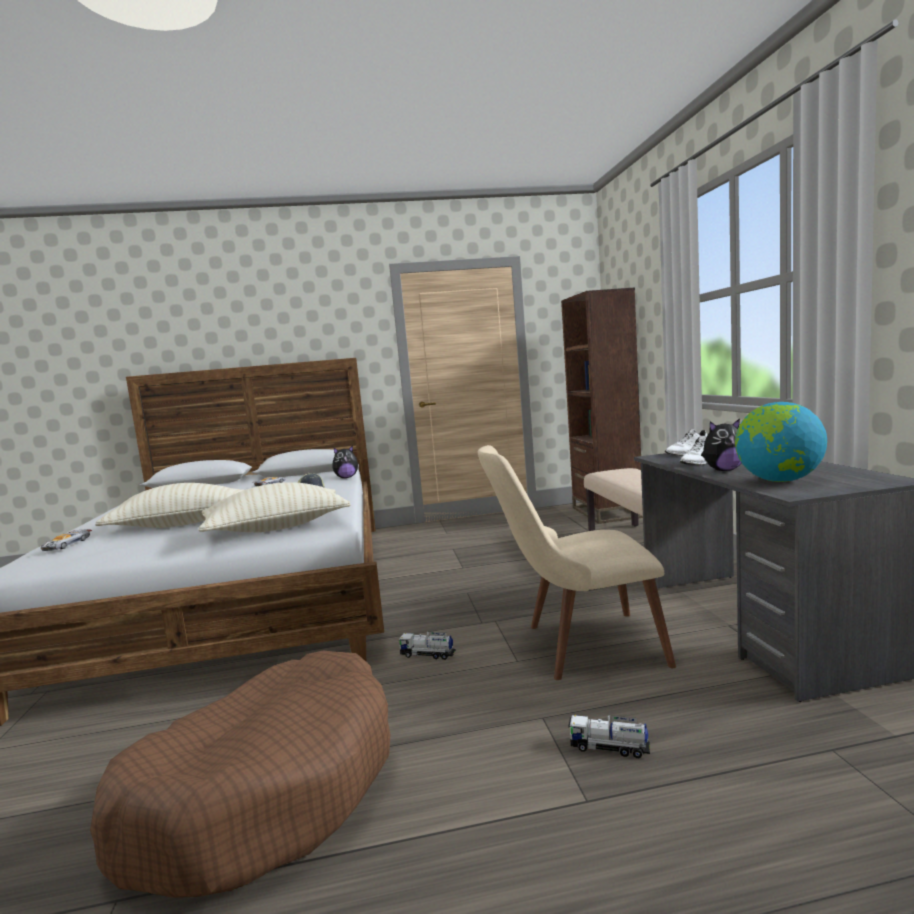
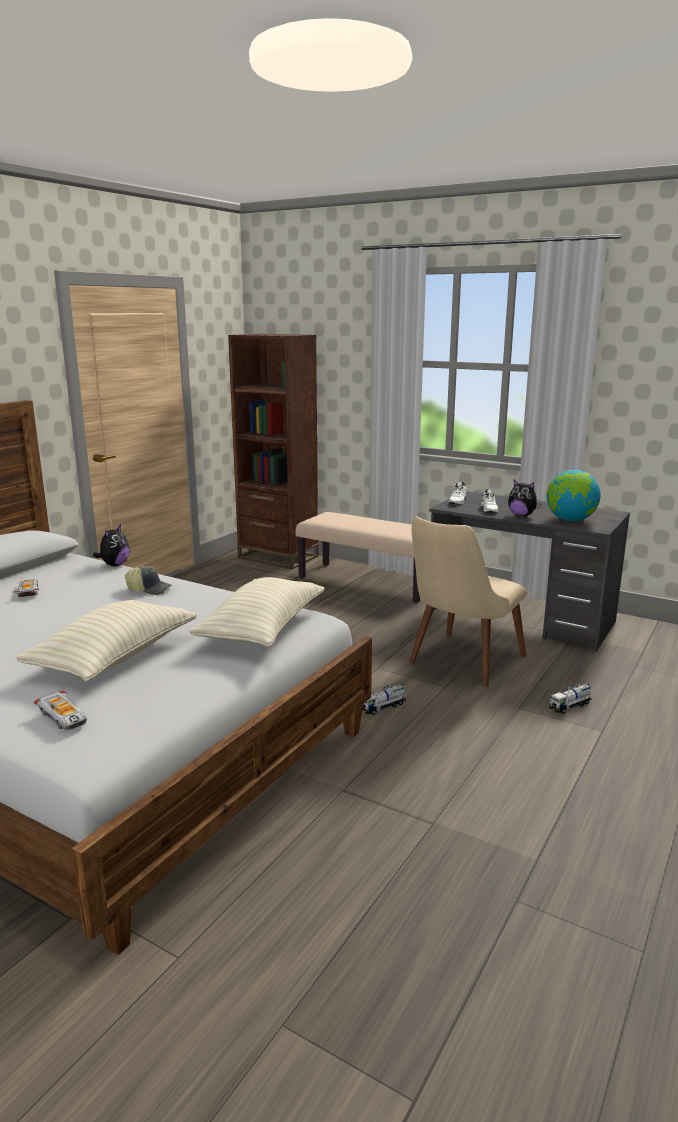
camera: 50 degrees left, 10 degrees up
brown dog bed [90,651,390,898] -> none
plush toy [701,418,741,471] -> plush toy turned 90 degrees clockwise [508,480,542,516]

